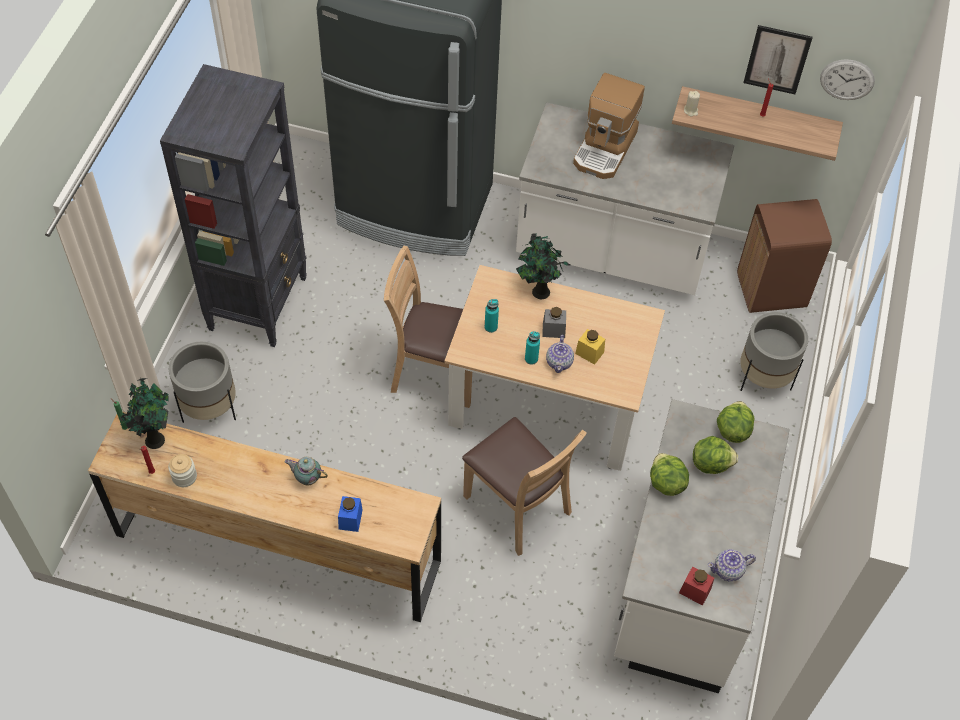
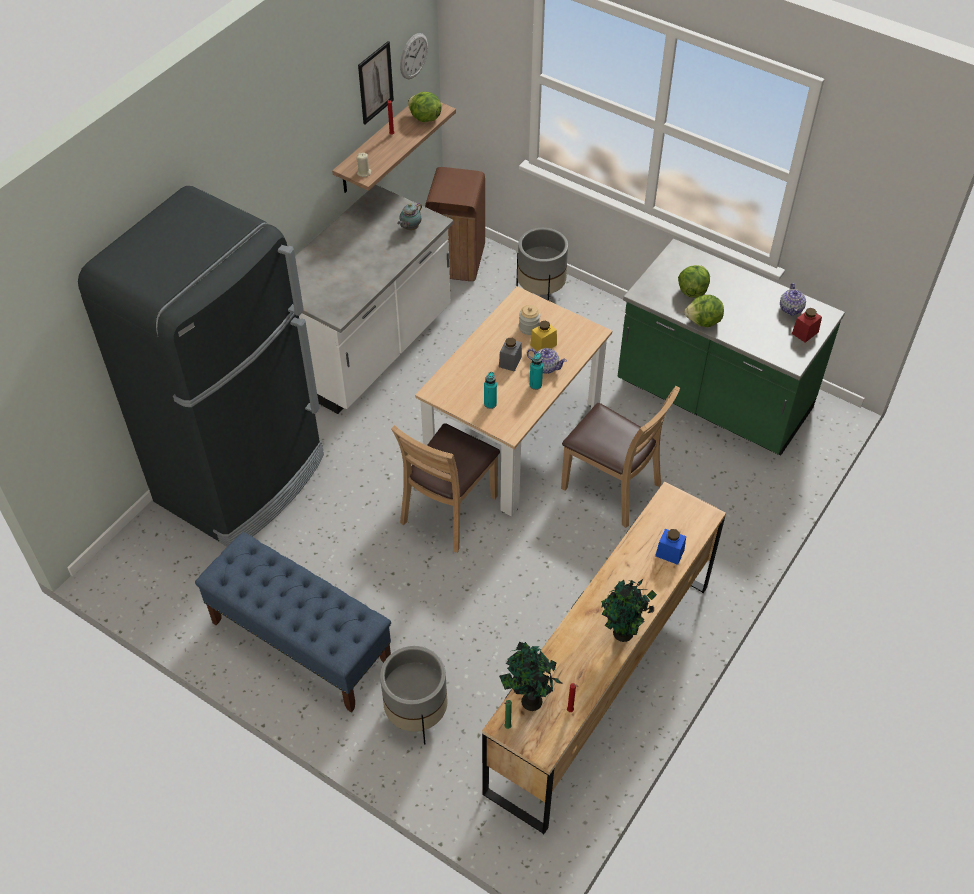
camera: 70 degrees left, 5 degrees down
black bookcase [160,64,307,347] -> blue bench [195,532,391,713]
jar [168,454,197,487] -> jar moved to [519,305,540,335]
teapot [285,457,328,485] -> teapot moved to [397,203,422,230]
brown chair [462,417,587,556] -> brown chair turned 60 degrees clockwise [561,386,680,528]
potted plant [516,233,570,299] -> potted plant moved to [601,579,657,642]
coffee machine [573,73,645,179] -> none
white counter [614,399,790,693] -> green counter [617,238,845,456]
lettuce [717,401,754,443] -> lettuce moved to [408,92,442,122]

